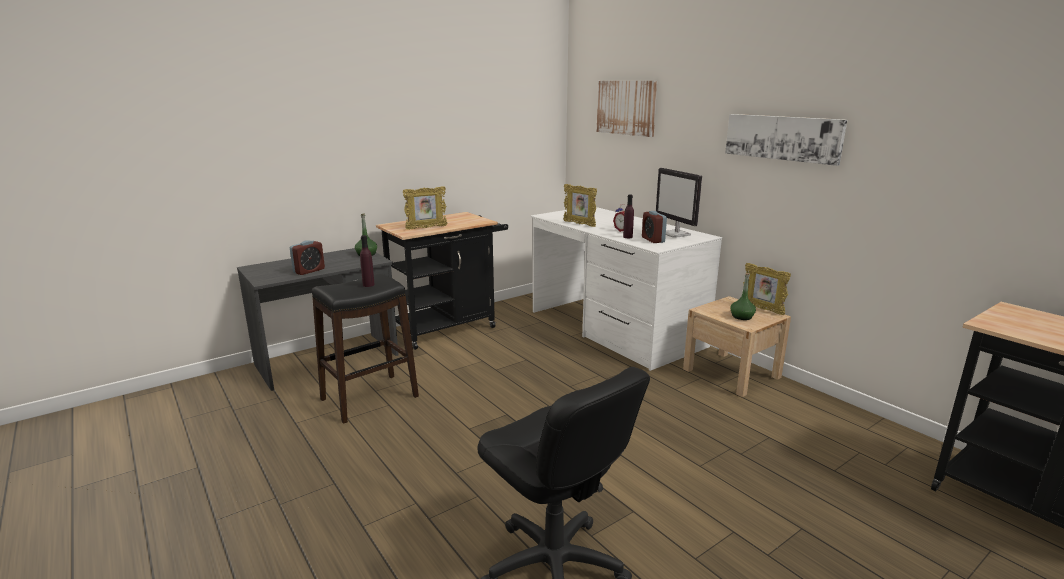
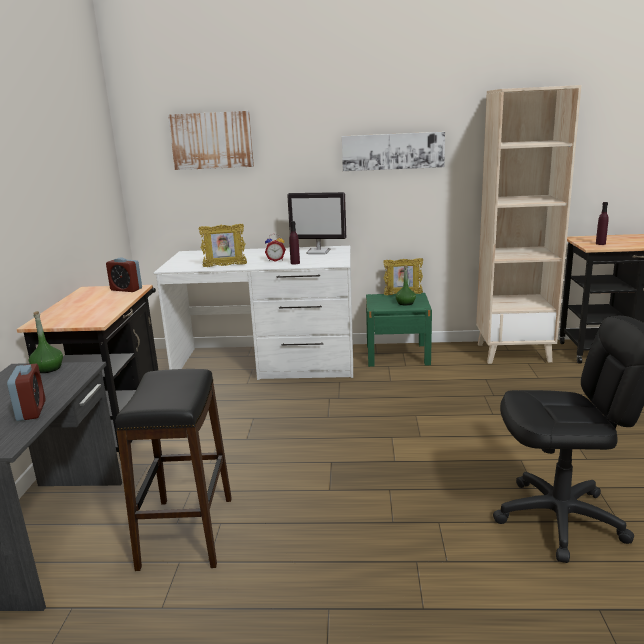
camera: 50 degrees left, 0 degrees up
purple bottle [360,235,375,287] -> purple bottle moved to [596,202,609,245]
picture frame [403,187,447,230] -> none
alarm clock [642,211,667,243] -> alarm clock moved to [106,257,142,292]
beige nightstand [683,296,791,397] -> green nightstand [366,293,432,367]
none -> beige bookcase [476,85,581,364]

